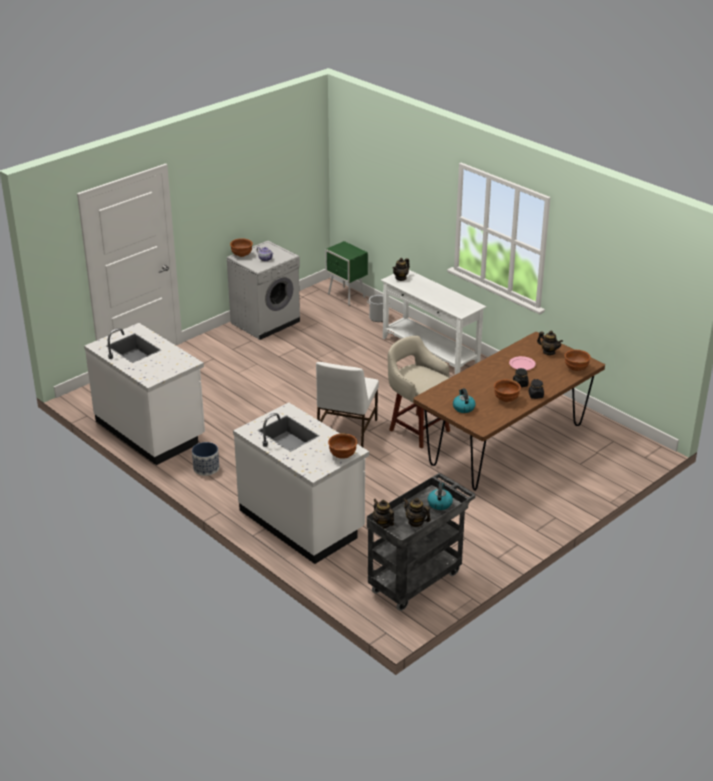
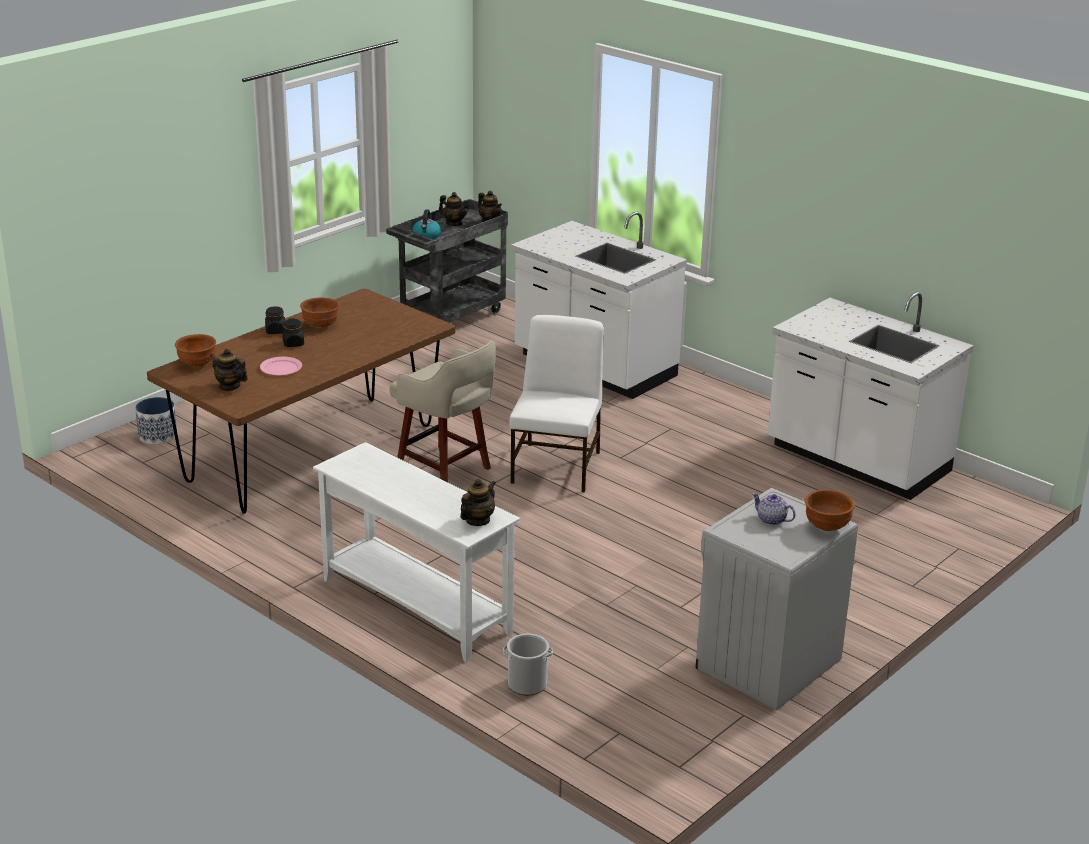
camera: 175 degrees right, 5 degrees down
planter [192,442,219,476] -> planter moved to [135,397,177,445]
green nightstand [325,241,368,305] -> none
brown bowl [328,433,357,459] -> none
kettle [453,388,476,413] -> none

